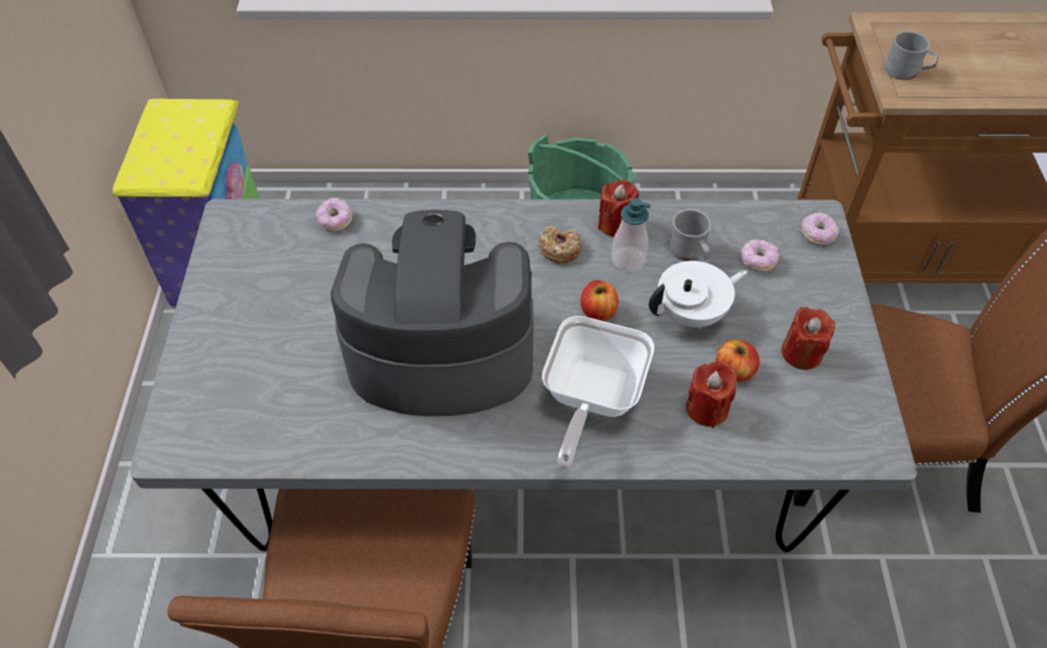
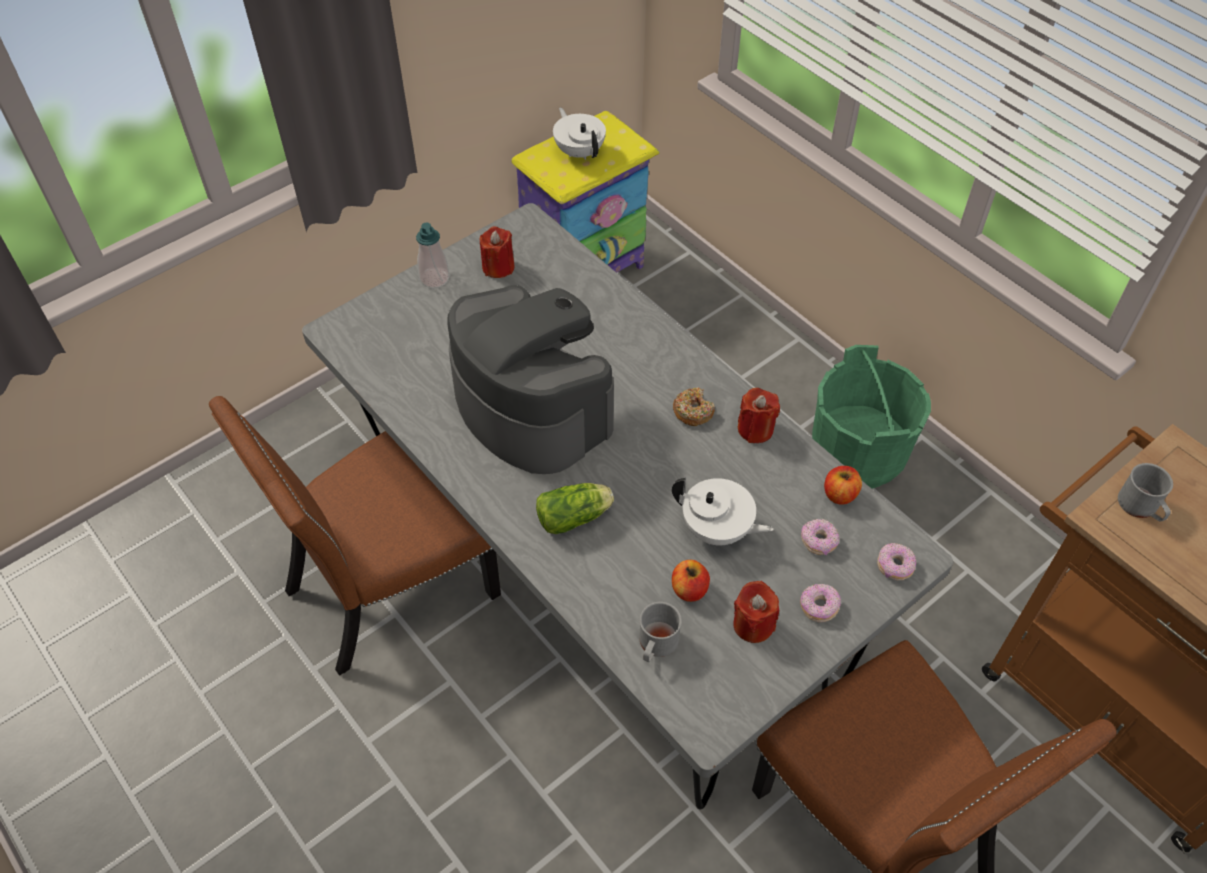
camera: 50 degrees right, 0 degrees up
donut [316,198,353,231] -> donut moved to [800,584,841,622]
frying pan [542,316,654,469] -> lettuce [536,483,614,534]
apple [581,280,618,321] -> apple moved to [824,466,862,505]
soap dispenser [611,198,651,272] -> soap dispenser moved to [416,223,450,288]
grey mug [669,209,711,261] -> grey mug moved to [639,602,682,662]
red candle [686,361,737,428] -> red candle moved to [480,227,515,278]
none -> white teapot [553,107,606,160]

